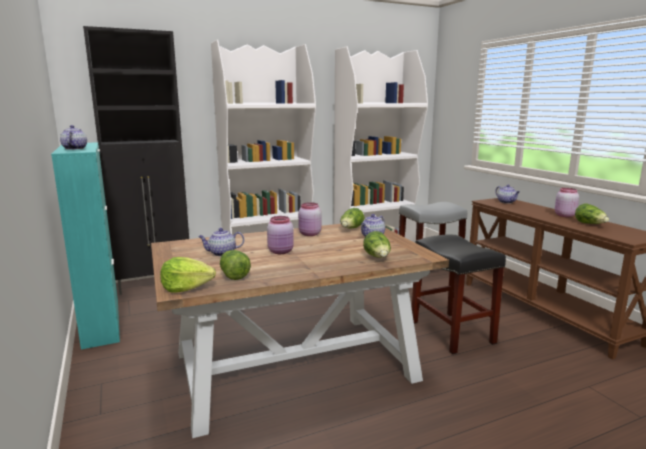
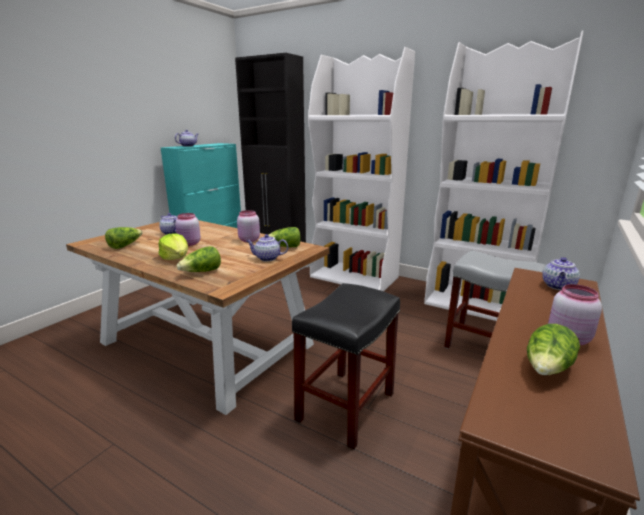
camera: 55 degrees right, 5 degrees up
lettuce [160,257,216,293] -> lettuce moved to [158,233,188,260]

